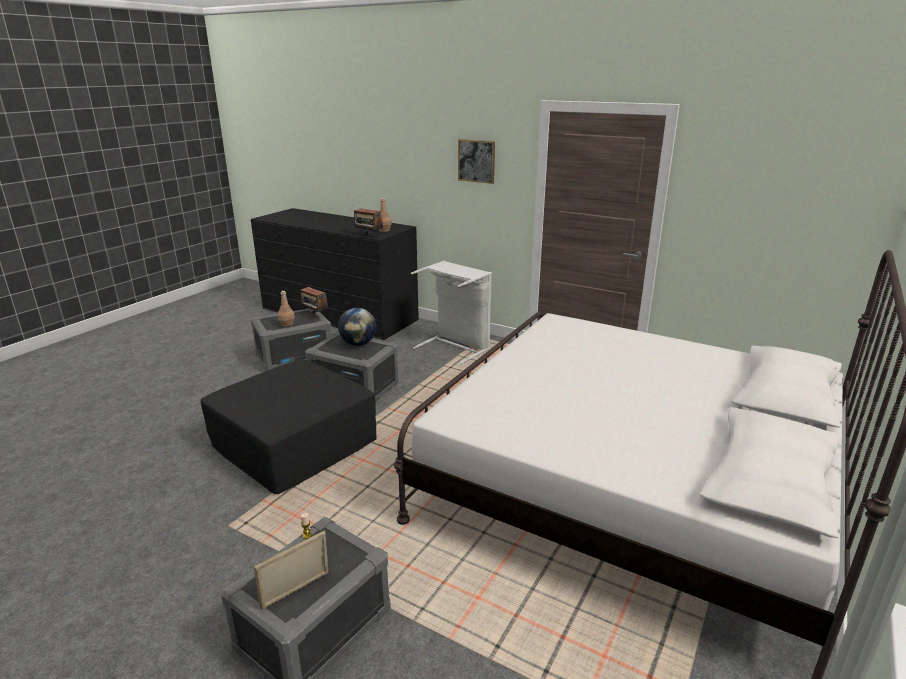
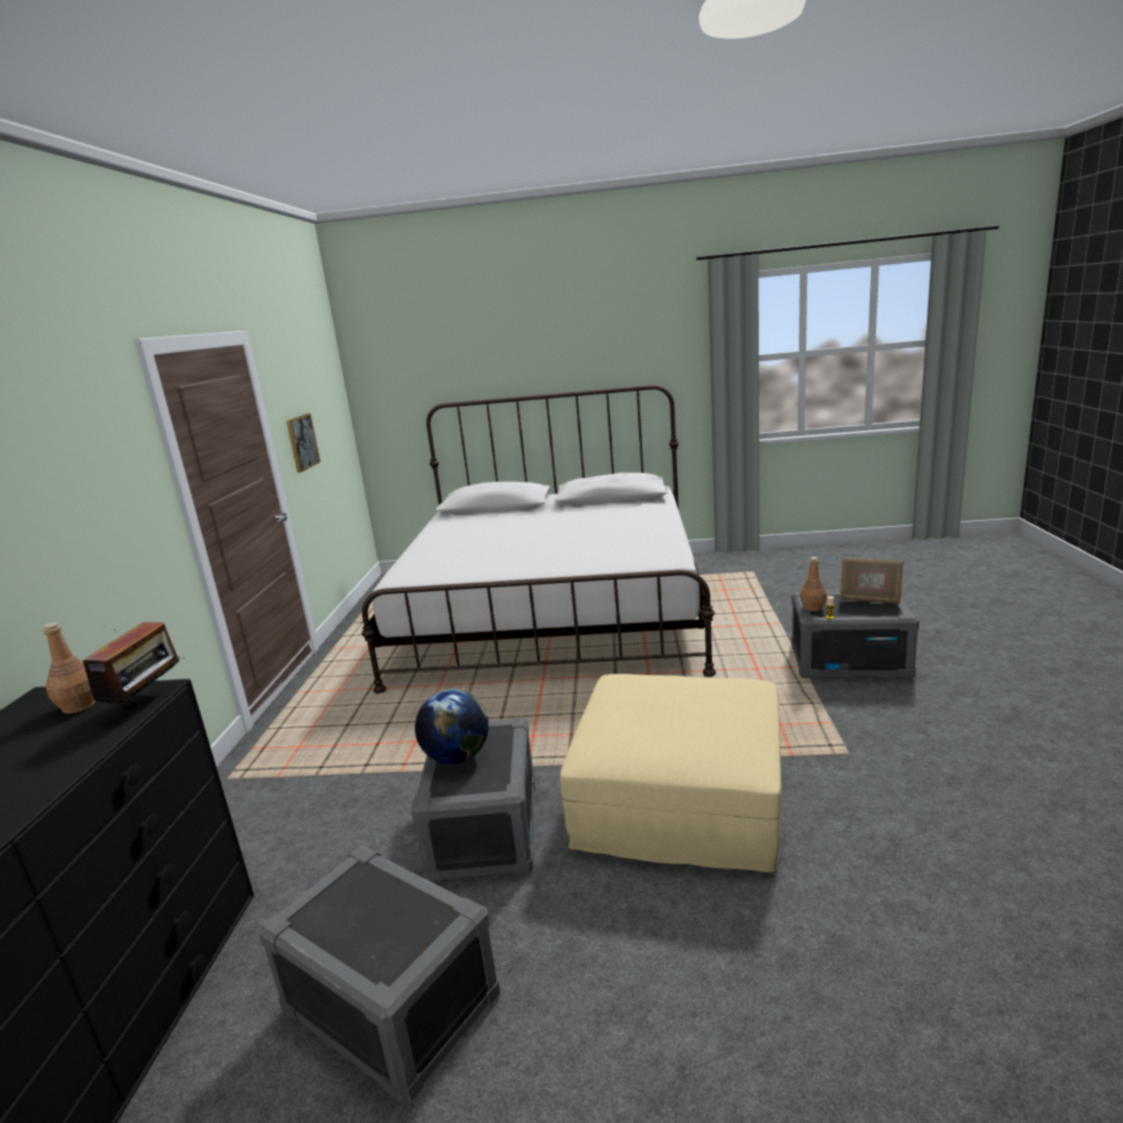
camera: 115 degrees left, 5 degrees down
black ottoman [201,359,376,494] -> beige ottoman [560,674,781,872]
brown bottle [277,291,295,327] -> brown bottle moved to [800,557,826,611]
radio [301,287,328,314] -> none
grey laundry basket [411,261,492,365] -> none
picture [458,139,495,184] -> picture moved to [286,413,321,473]

